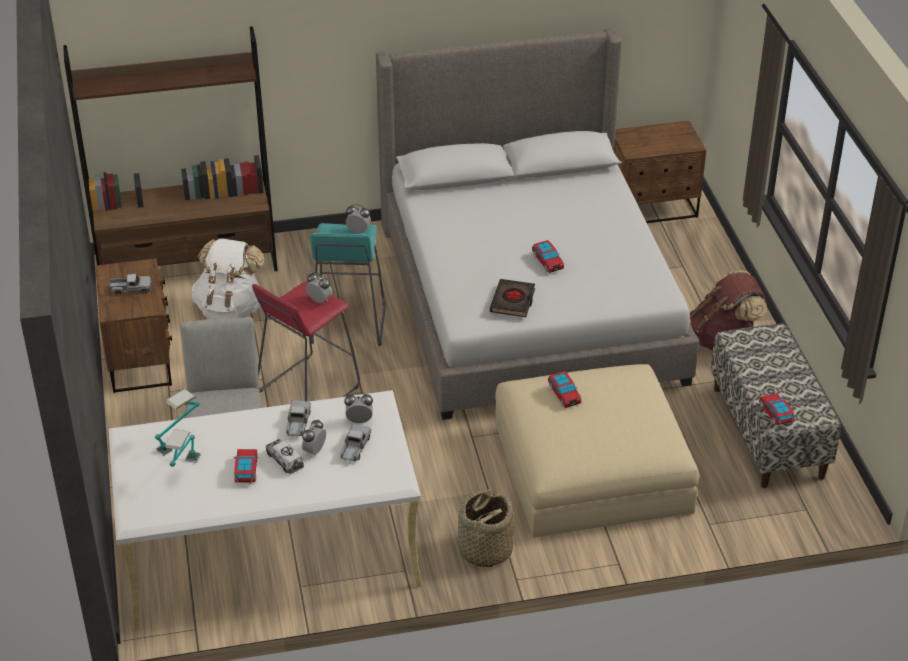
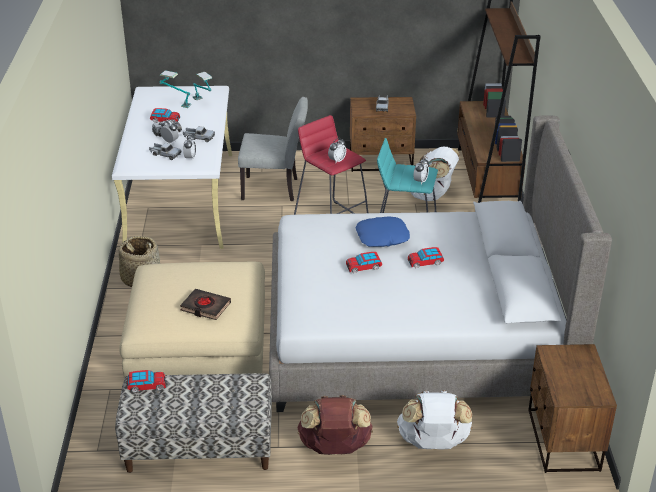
camera: 100 degrees right, 5 degrees down
black book [490,279,535,317] -> black book moved to [180,289,231,320]
toy car [548,371,581,408] -> toy car moved to [408,247,444,268]
none -> blue pillow [356,216,410,247]
none -> white backpack [397,391,472,450]

